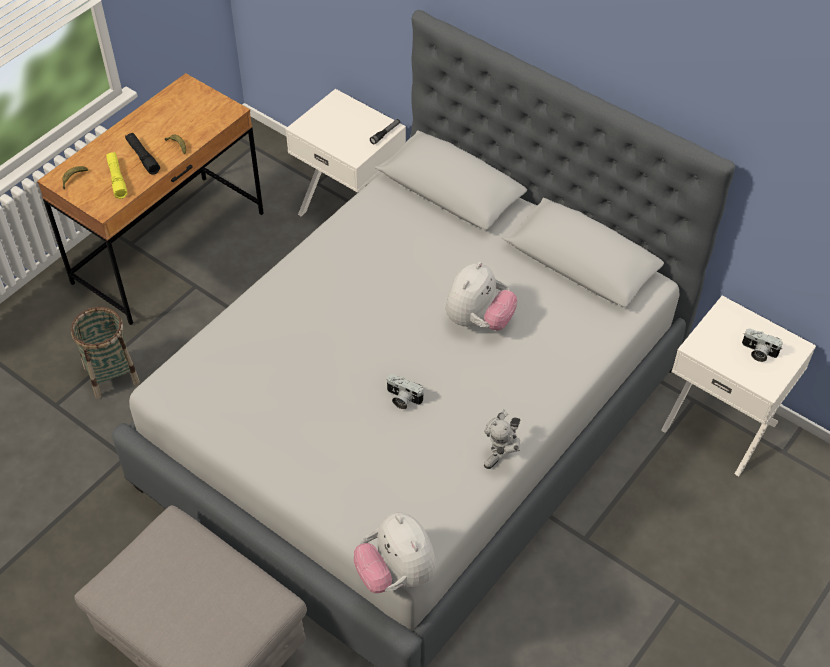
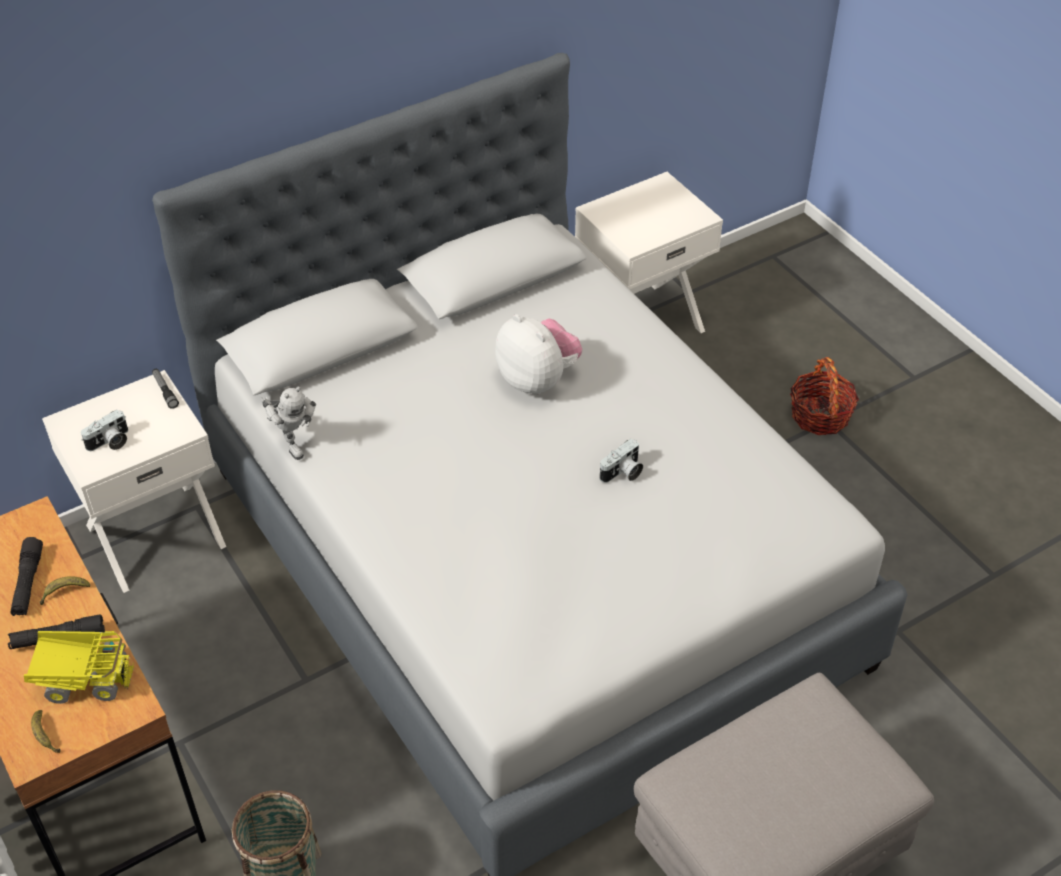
camera: 70 degrees left, 5 degrees down
yellow flashlight [106,152,128,199] -> toy truck [24,630,134,704]
plush toy [354,512,436,593] -> none
toy robot [484,410,520,469] -> toy robot moved to [260,387,316,460]
camera [742,329,783,362] -> camera moved to [81,410,128,451]
none -> black flashlight [10,537,43,616]
none -> basket [790,357,859,435]

